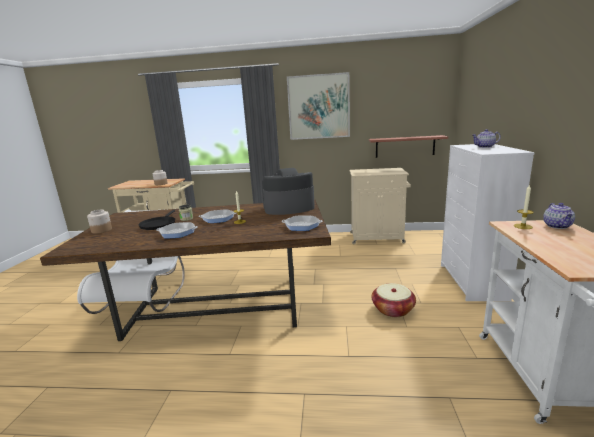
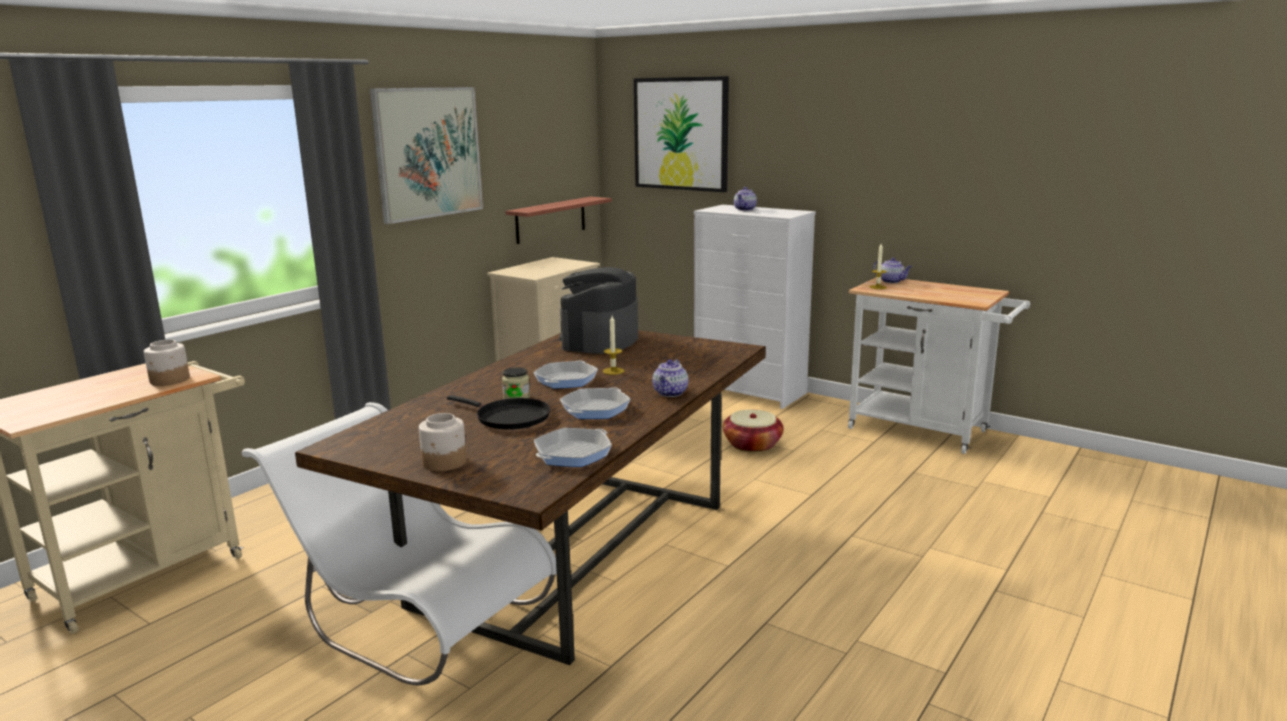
camera: 60 degrees left, 0 degrees up
frying pan [282,216,322,231] -> frying pan moved to [534,428,612,467]
none -> picture [634,76,729,192]
none -> teapot [652,359,688,397]

